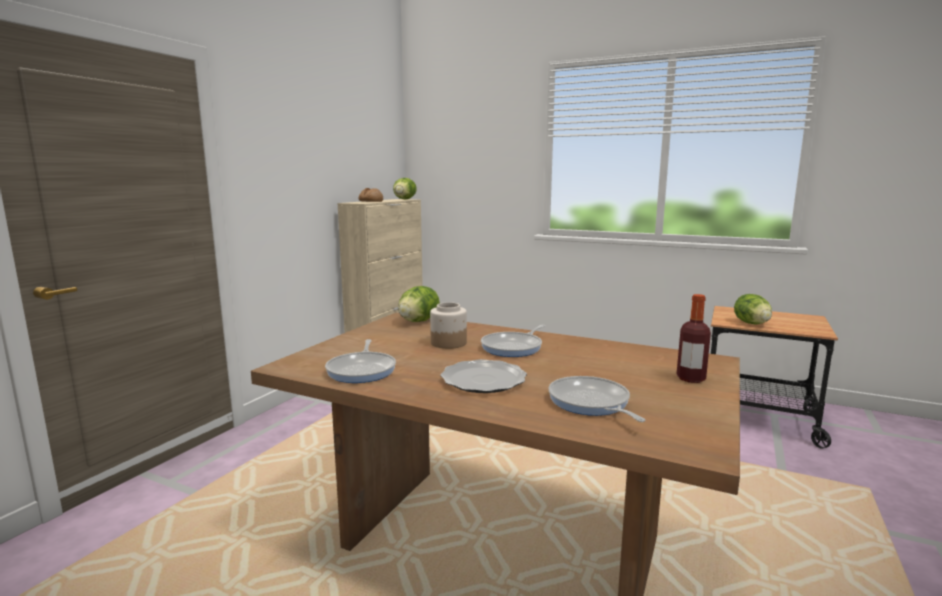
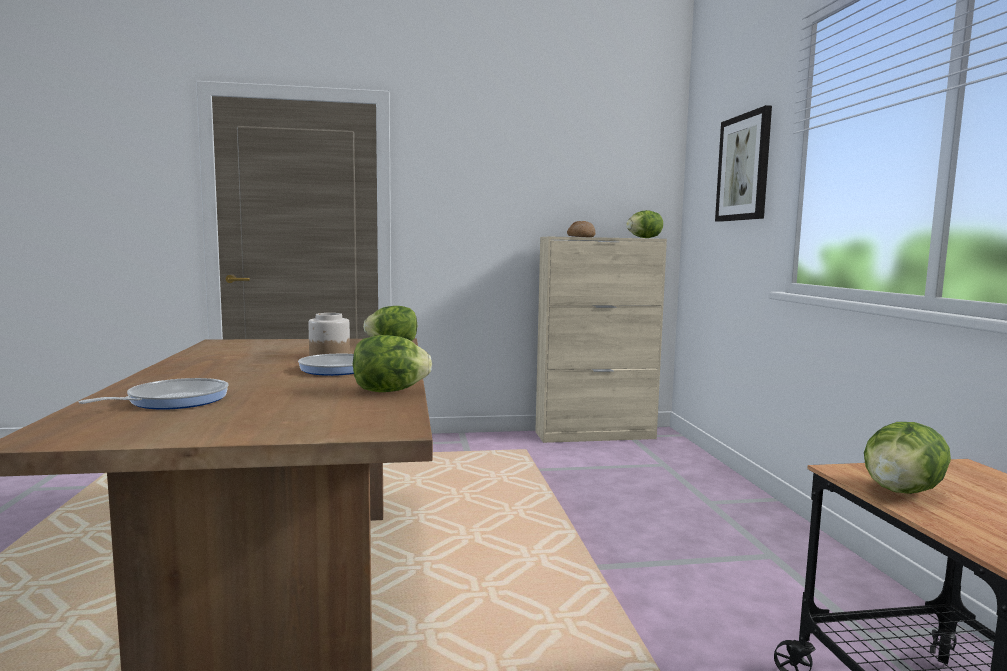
camera: 55 degrees right, 5 degrees down
frying pan [325,339,396,383] -> none
plate [440,359,527,393] -> none
bottle [677,294,711,383] -> none
none -> lettuce [353,335,432,392]
none -> picture [715,105,772,222]

